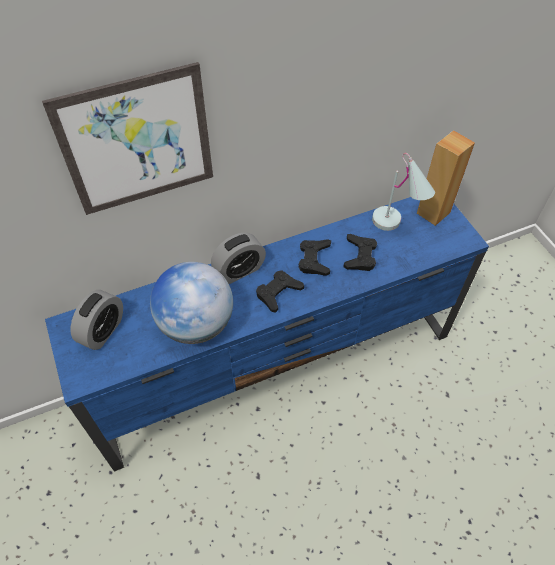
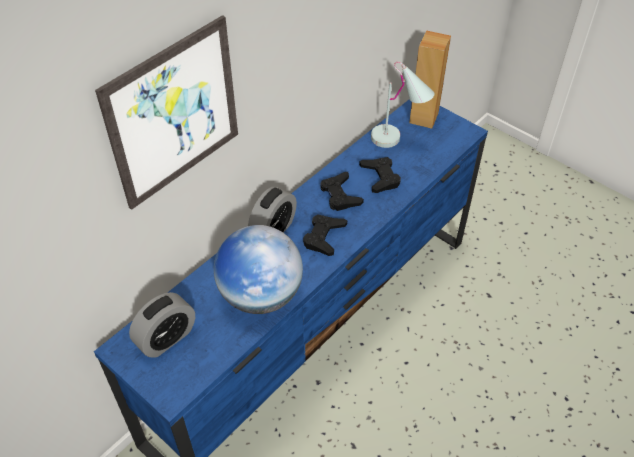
camera: 25 degrees left, 5 degrees down
alarm clock [70,290,123,350] -> alarm clock turned 45 degrees clockwise [129,292,195,358]

